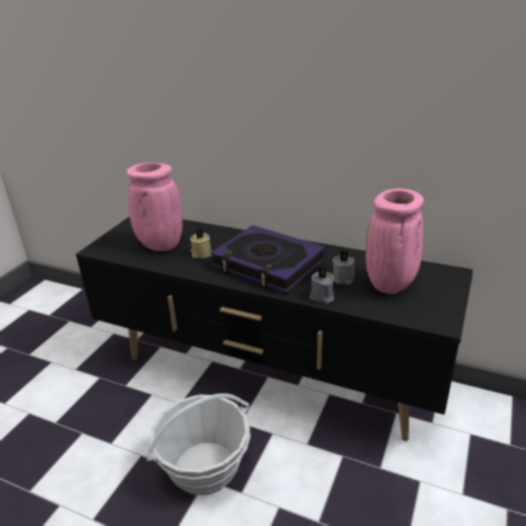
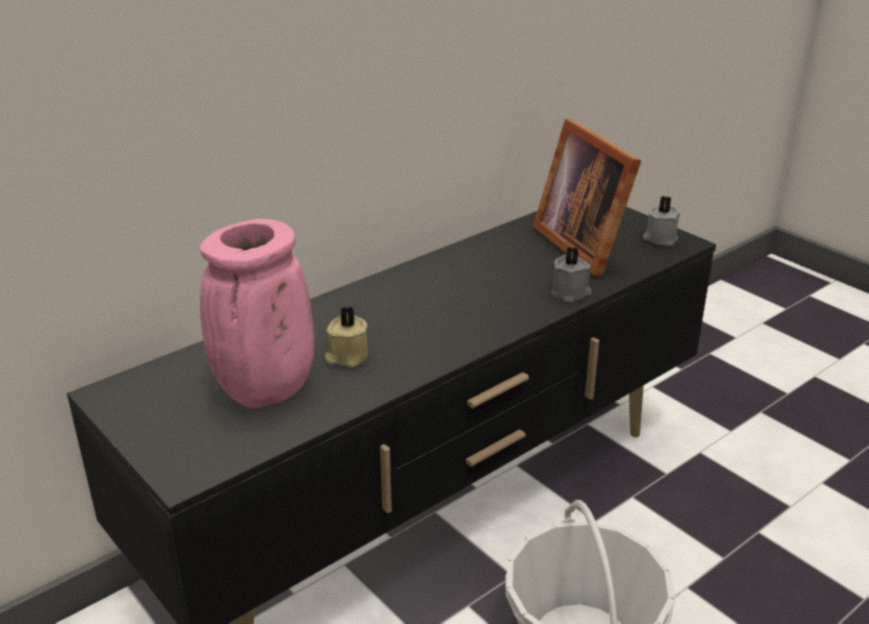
camera: 65 degrees left, 0 degrees up
book [210,225,325,293] -> none
grey candle [332,250,355,285] -> grey candle moved to [643,196,680,246]
pink vase [366,188,424,294] -> picture frame [533,119,641,276]

